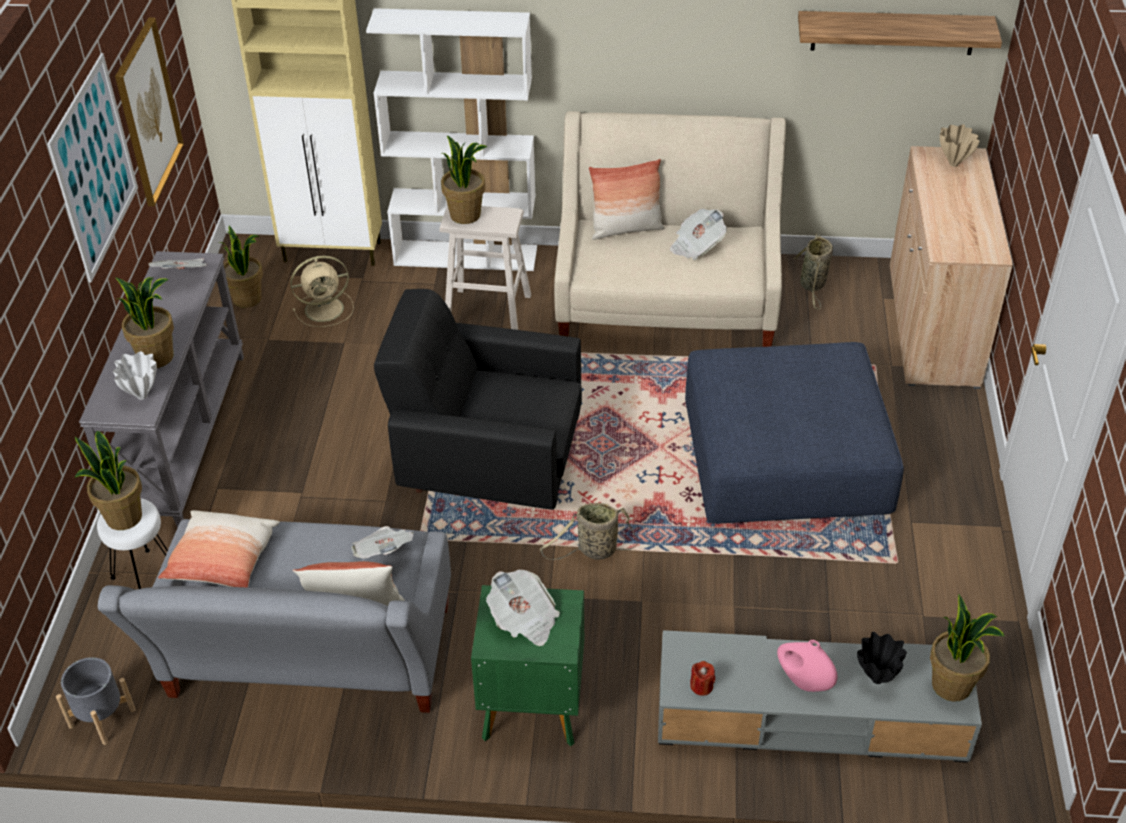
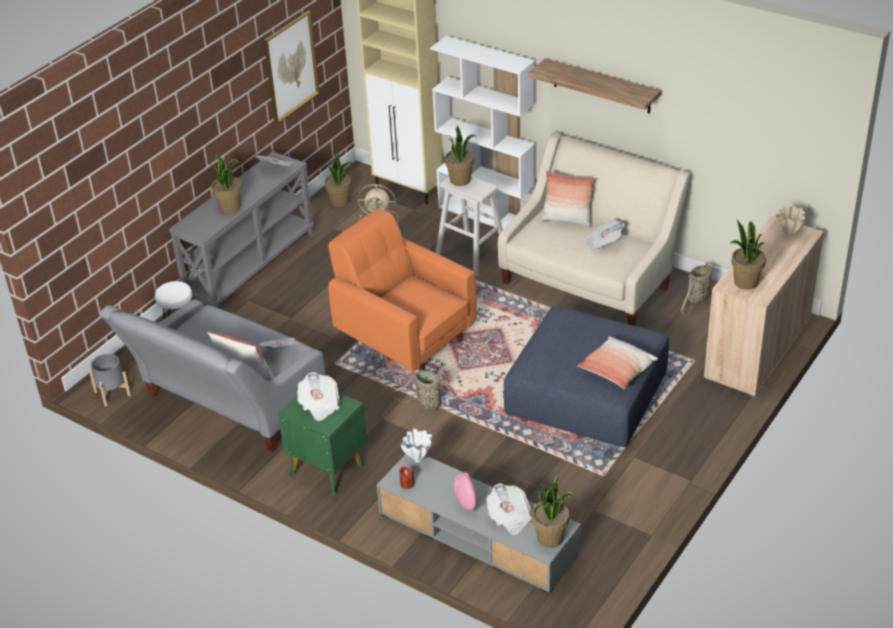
camera: 30 degrees right, 5 degrees down
picture [47,53,138,282] -> none
potted plant [75,431,142,530] -> potted plant moved to [731,220,766,290]
white vase [113,351,157,400] -> white vase moved to [401,429,432,462]
pillow [158,510,280,587] -> pillow moved to [577,337,658,389]
black armchair [374,289,582,510] -> orange armchair [328,209,477,371]
shelf [798,11,1002,55] -> shelf moved to [528,58,662,114]
black vase [857,632,907,684] -> newspaper [486,483,532,535]

